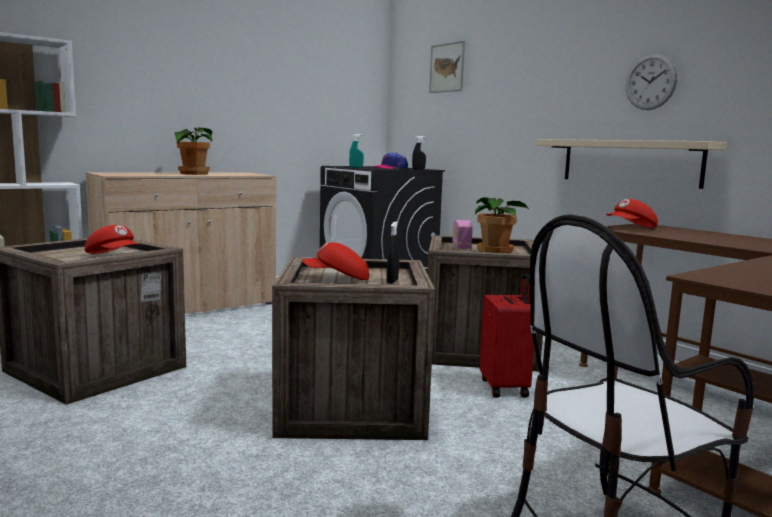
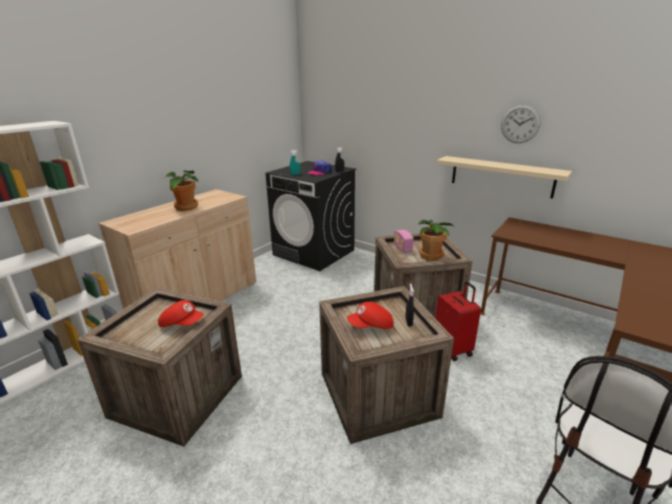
camera: 15 degrees left, 15 degrees up
picture [429,41,465,93] -> none
red cap [606,199,658,228] -> none

